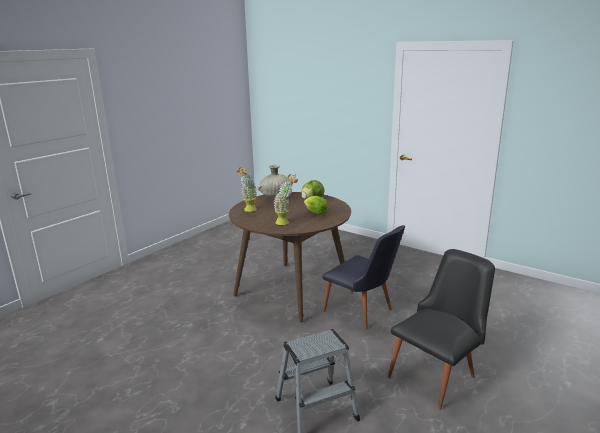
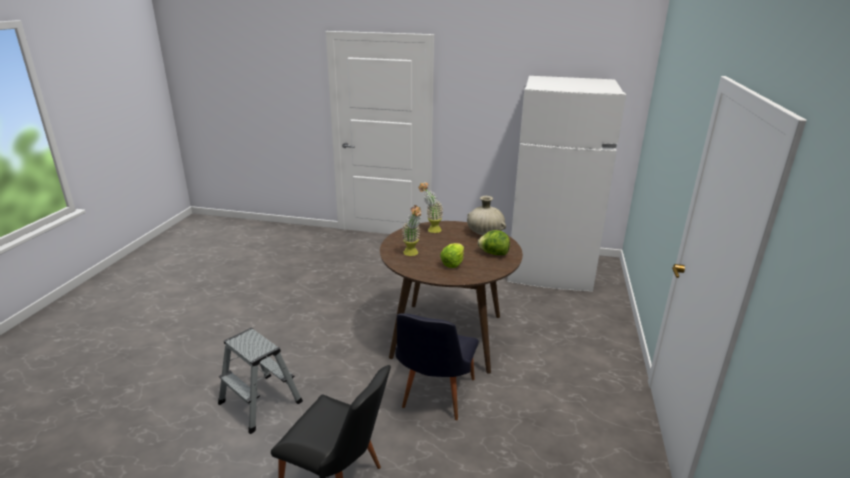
camera: 65 degrees right, 5 degrees up
none -> white fridge [507,76,626,291]

